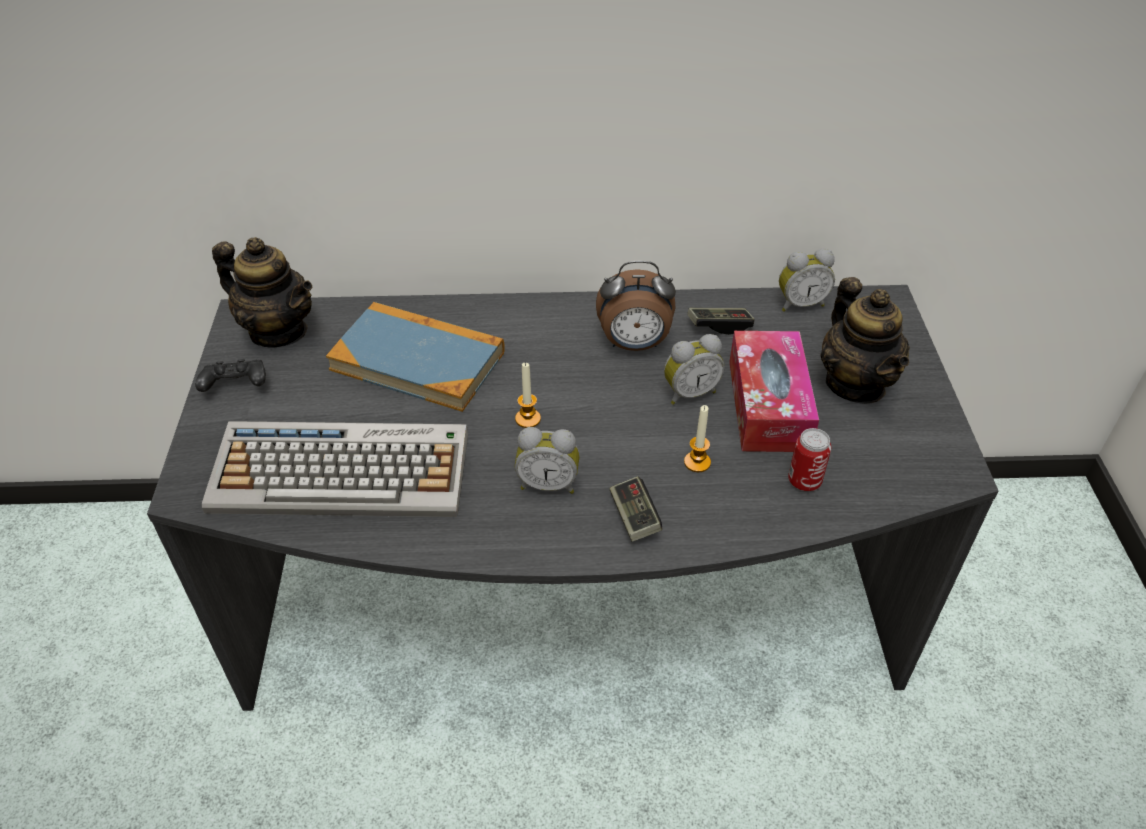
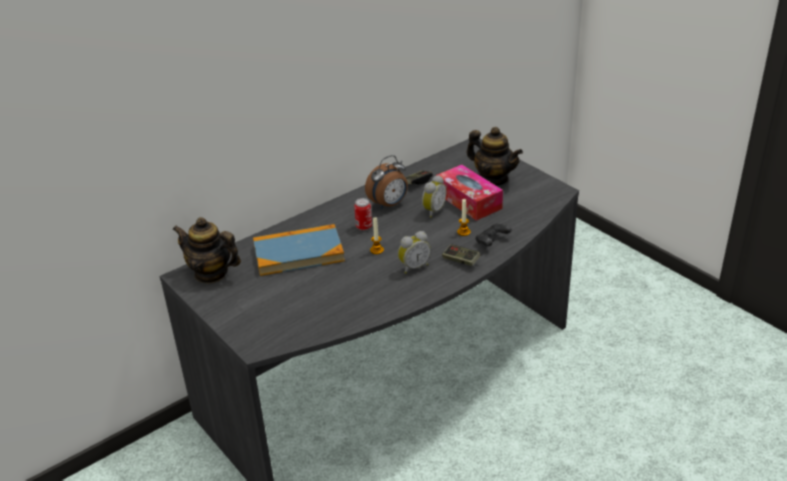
camera: 35 degrees left, 10 degrees down
black game controller [195,359,266,392] -> black game controller moved to [475,223,512,246]
keyboard [202,421,468,517] -> none
teapot [212,237,312,348] -> teapot turned 150 degrees counterclockwise [173,217,241,284]
alarm clock [779,249,835,312] -> none
can [788,428,832,491] -> can moved to [354,198,372,230]

